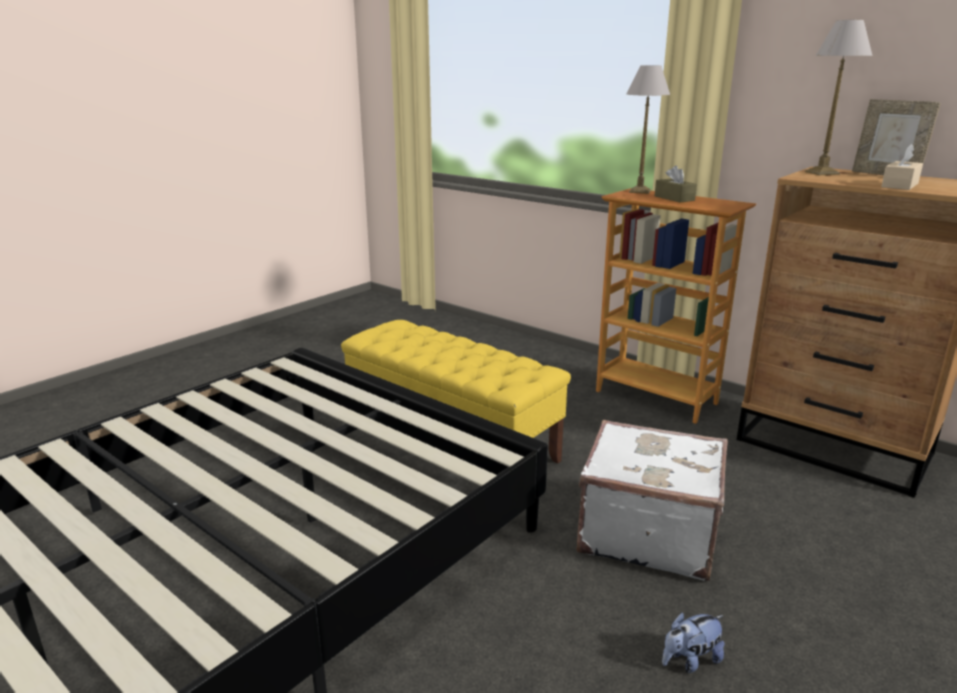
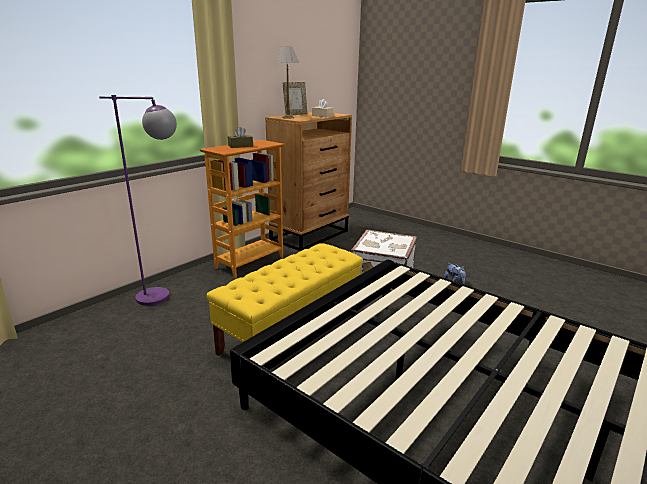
camera: 90 degrees left, 0 degrees up
table lamp [627,65,670,194] -> none
none -> purple floor lamp [99,95,177,306]

